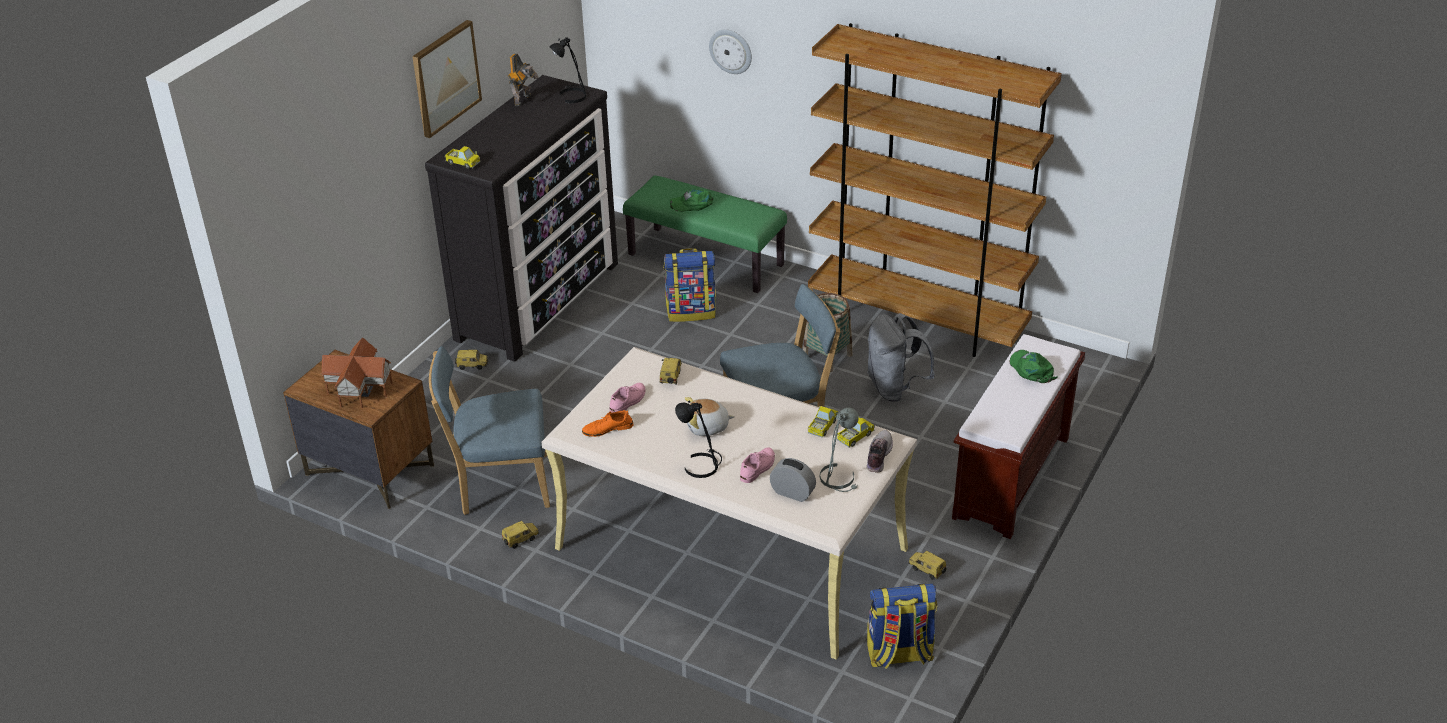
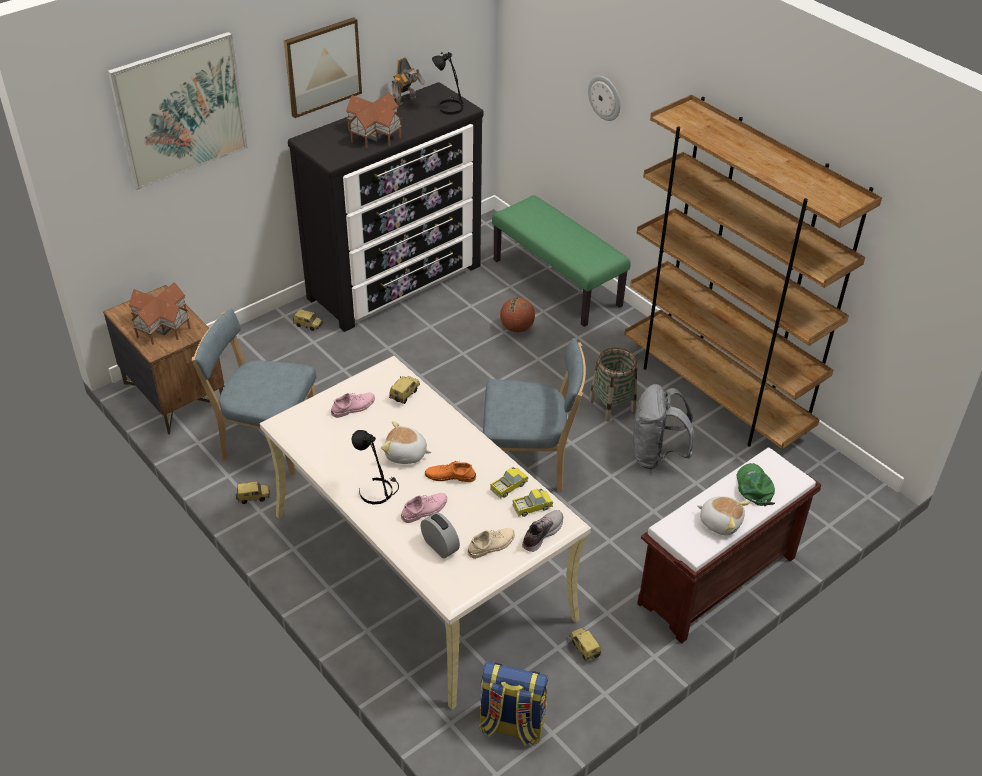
camera: 20 degrees right, 5 degrees up
toy truck [445,146,481,169] -> none
orange shoe [582,410,633,437] -> orange shoe moved to [425,461,476,482]
backpack [664,248,716,322] -> basketball [500,297,535,333]
green cap [670,189,713,212] -> none
grey table lamp [820,408,859,492] -> beige shoe [467,528,515,559]
none -> picture [108,32,248,190]
none -> toy house [346,92,402,148]
none -> plush toy [697,496,750,536]

